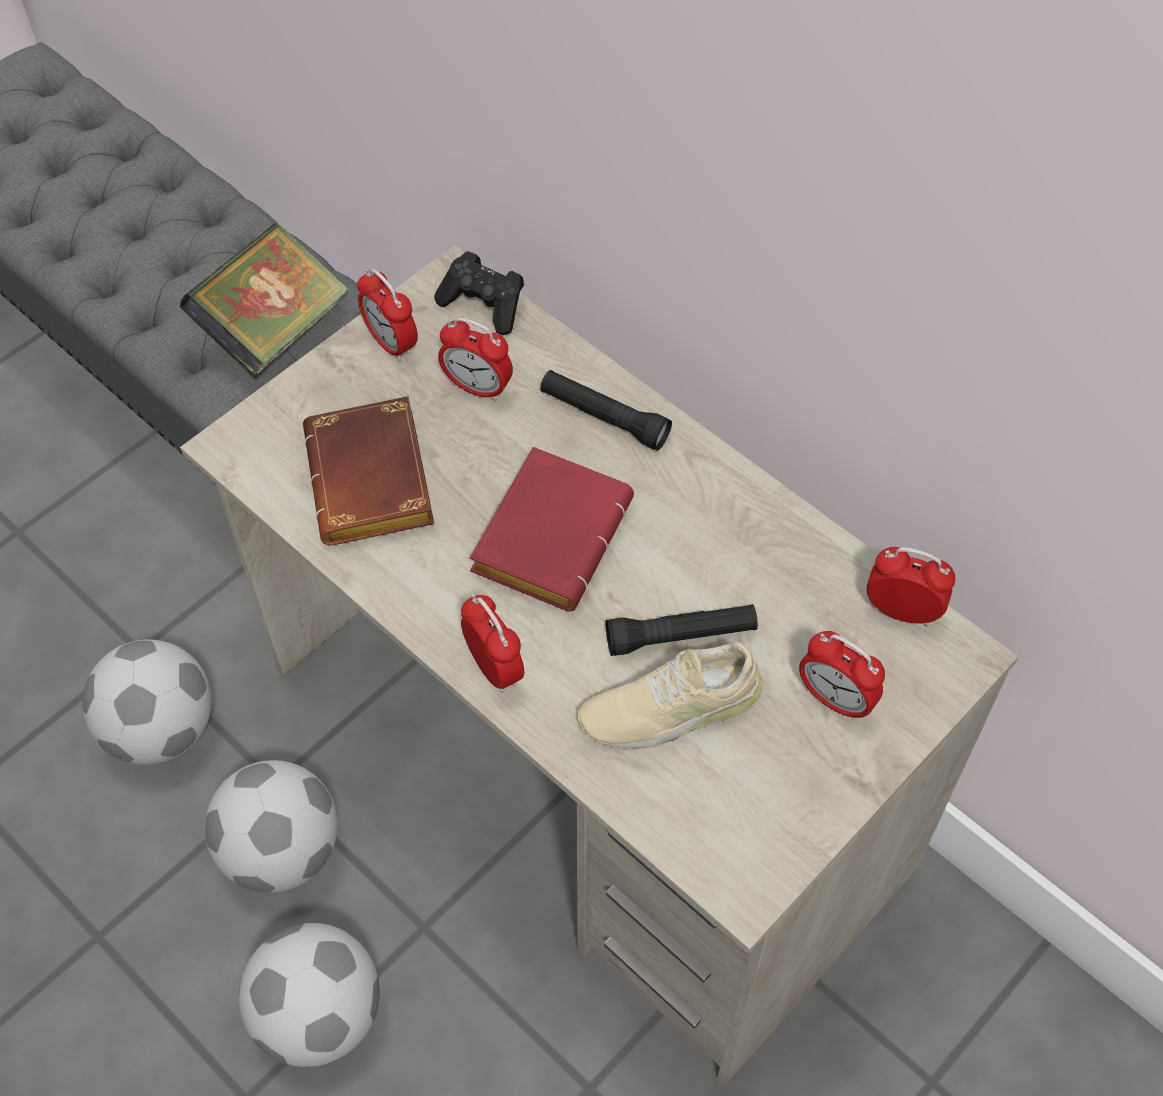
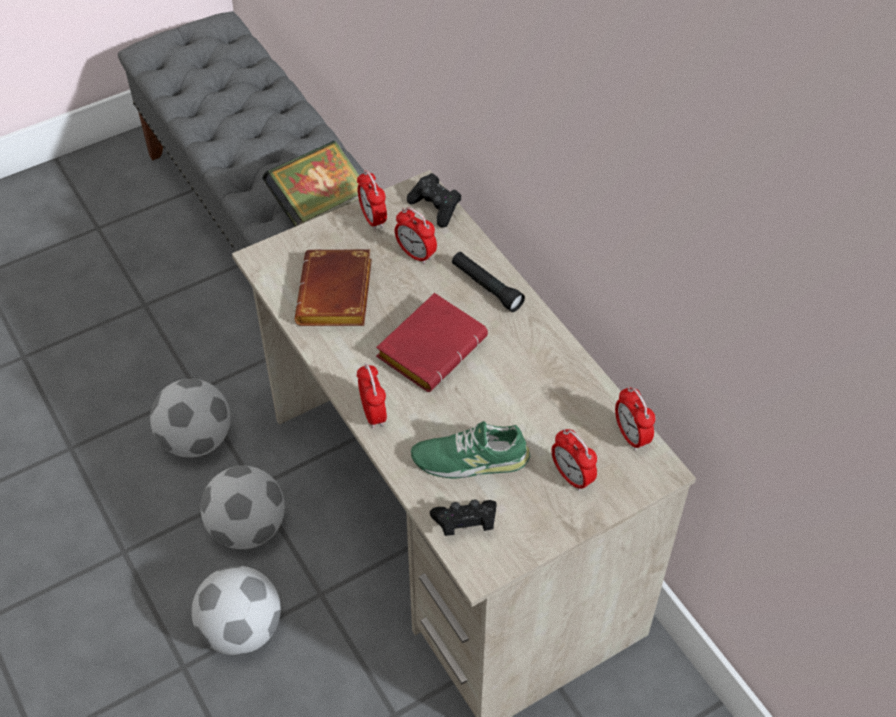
camera: 15 degrees right, 5 degrees down
beige shoe [577,642,764,749] -> green shoe [411,421,530,478]
black flashlight [606,604,758,656] -> none
alarm clock [867,547,956,627] -> alarm clock turned 150 degrees counterclockwise [615,386,655,451]
none -> black game controller [430,499,497,536]

